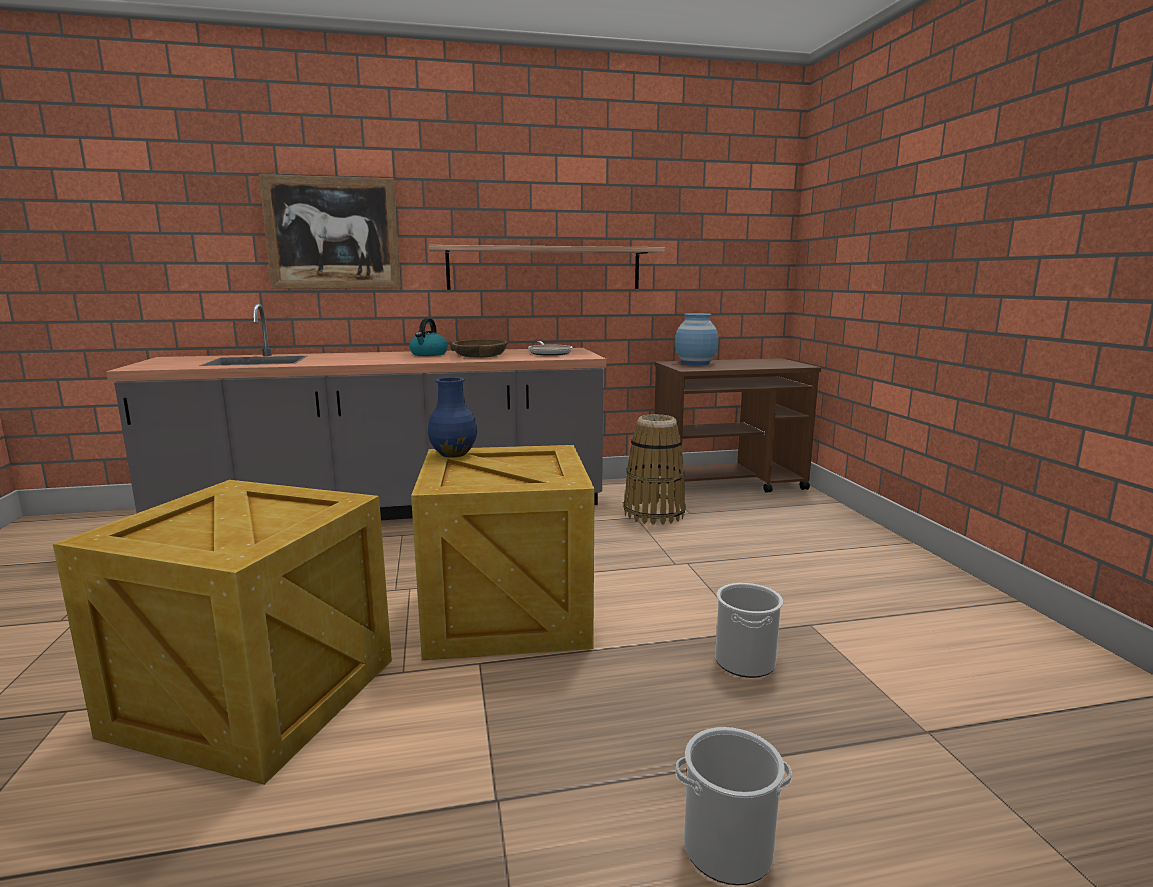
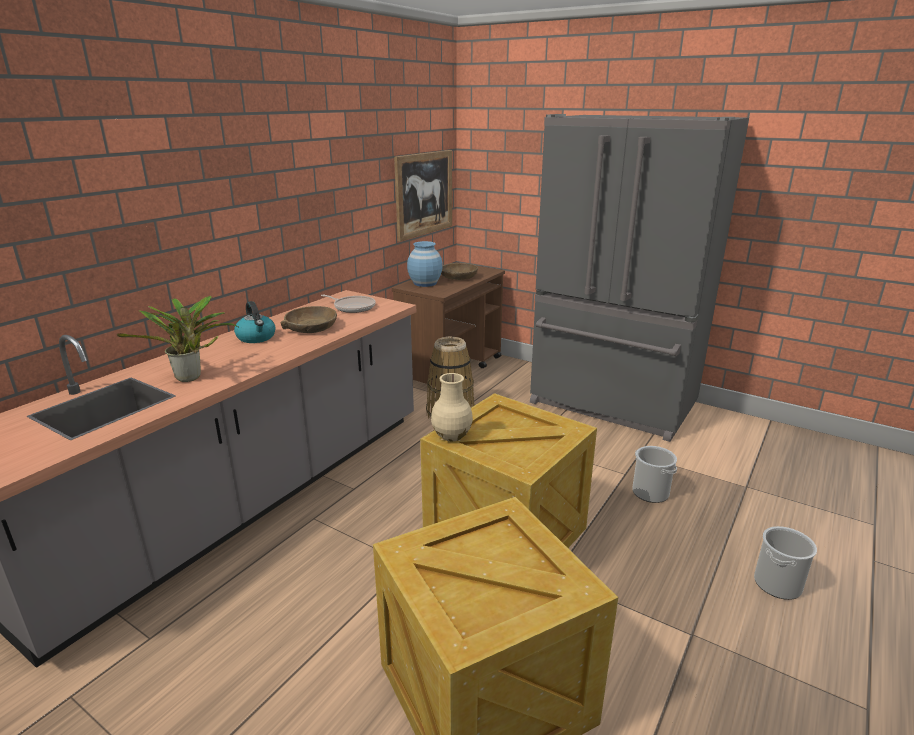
camera: 45 degrees left, 10 degrees up
picture [259,174,401,289] -> picture moved to [394,150,452,241]
blue vase [428,377,477,457] -> beige vase [431,373,473,441]
shelf [429,245,665,290] -> none
none -> potted plant [117,296,238,382]
none -> brown bowl [441,263,478,280]
none -> grey fridge [530,114,749,442]

